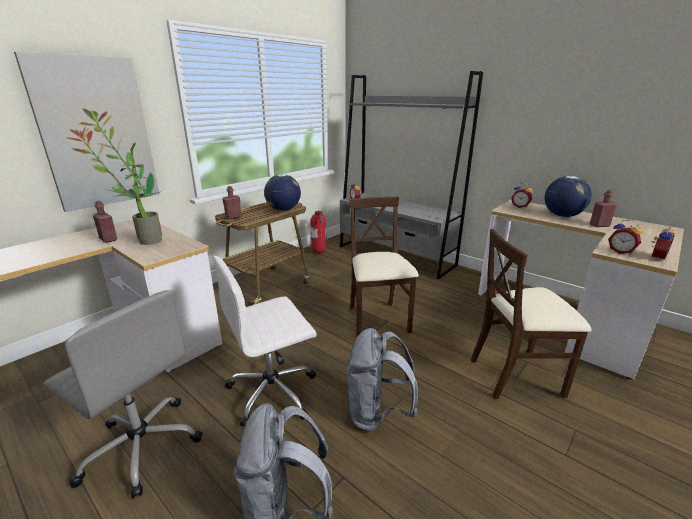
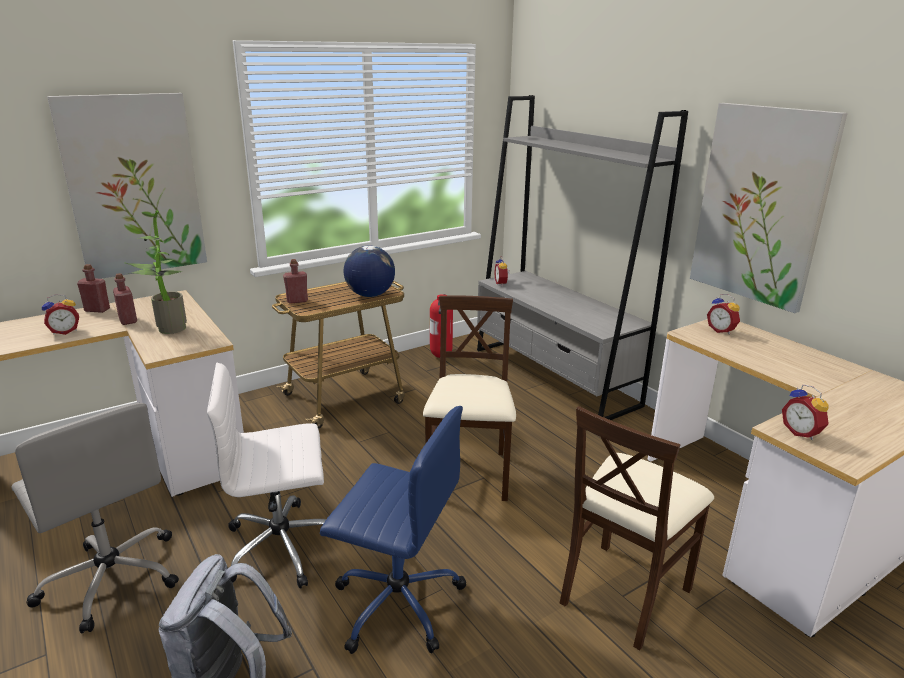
camera: 15 degrees right, 0 degrees up
grey backpack [347,328,418,432] -> blue office chair [320,406,466,654]
beige chair [471,229,592,399] -> beige chair turned 60 degrees counterclockwise [560,406,714,651]
globe [544,176,591,217] -> none
red bottle [590,190,617,227] -> red bottle moved to [77,264,110,313]
alarm clock [652,225,676,261] -> alarm clock moved to [42,294,79,335]
none -> picture [690,103,848,313]

